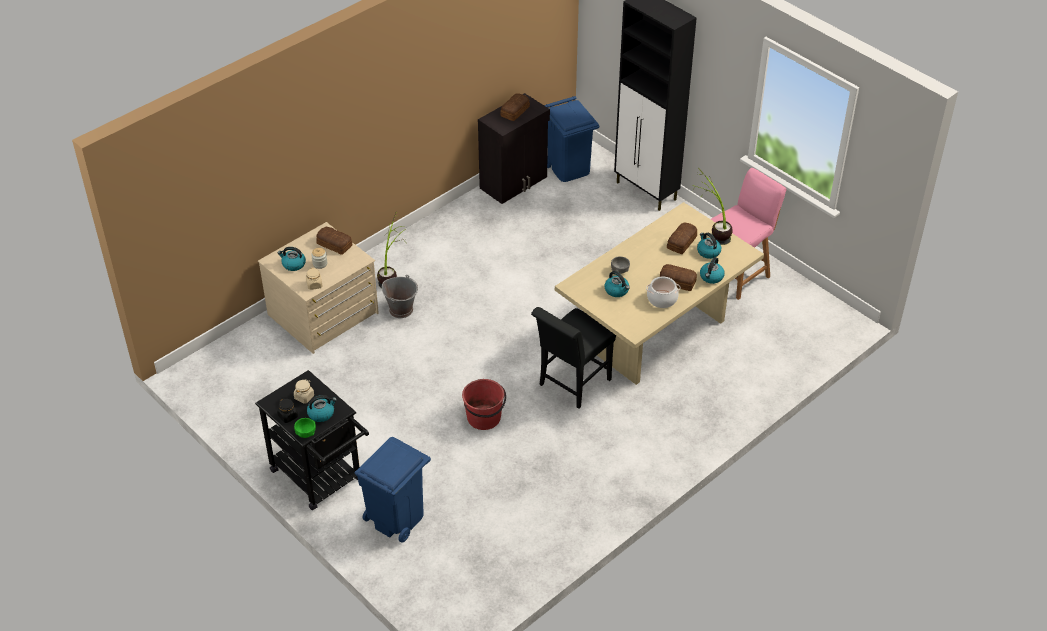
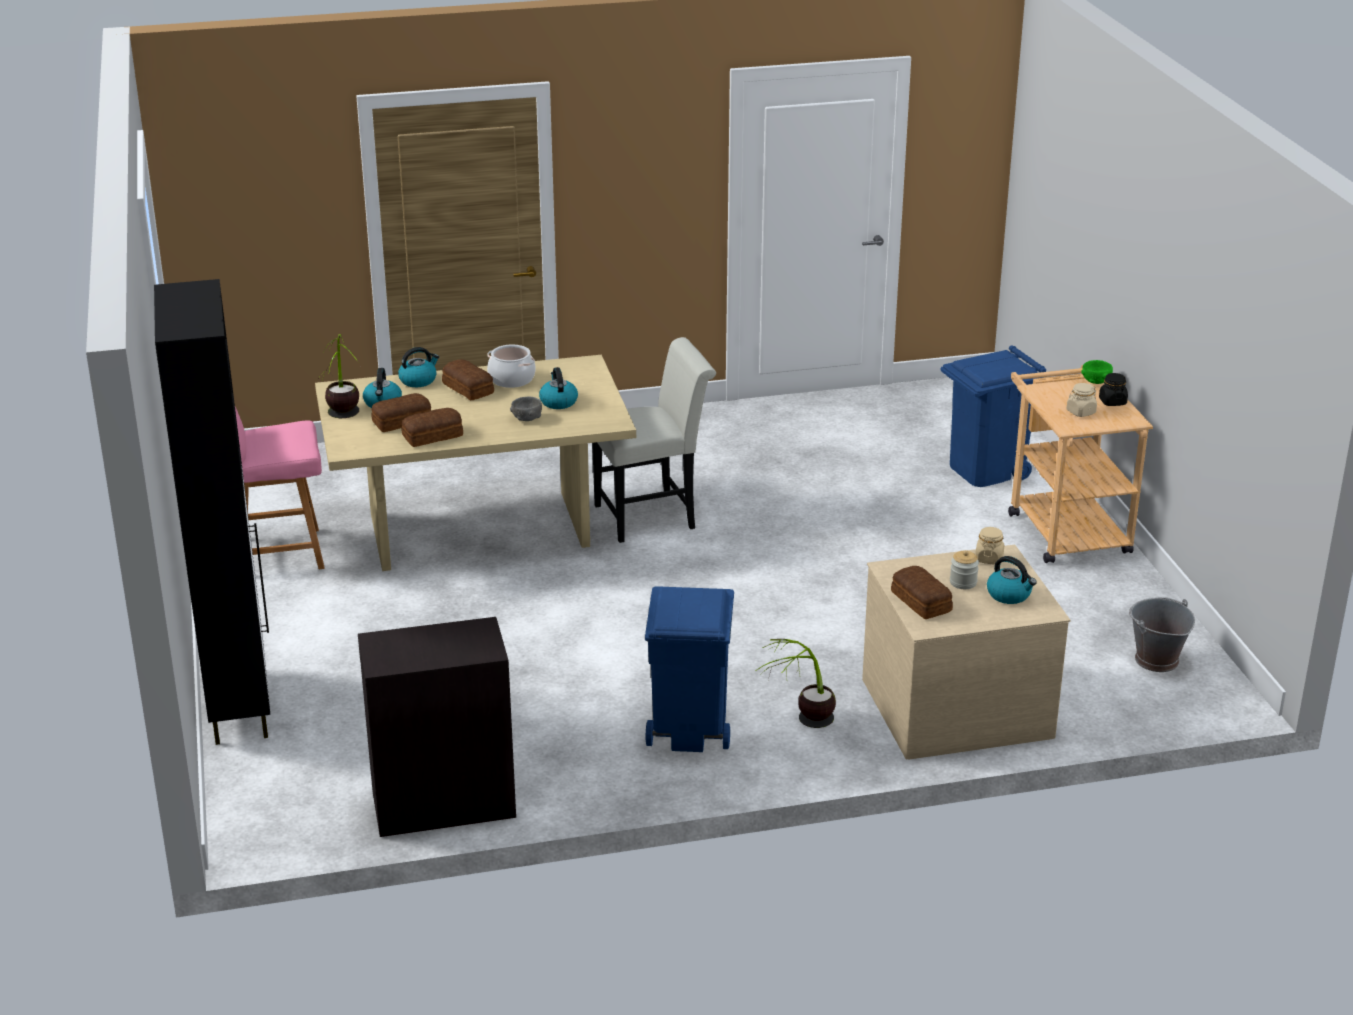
camera: 150 degrees left, 15 degrees down
black cart [255,370,369,510] -> beige cart [1008,365,1153,563]
kettle [307,395,337,422] -> none
grey bucket [382,275,418,318] -> grey bucket moved to [1129,597,1195,672]
red bucket [462,379,506,430] -> none
bread [500,94,530,121] -> bread moved to [402,408,463,447]
black chair [531,307,616,409] -> white chair [592,337,716,543]
blue trash can [544,96,599,182] -> blue trash can moved to [645,586,734,752]

